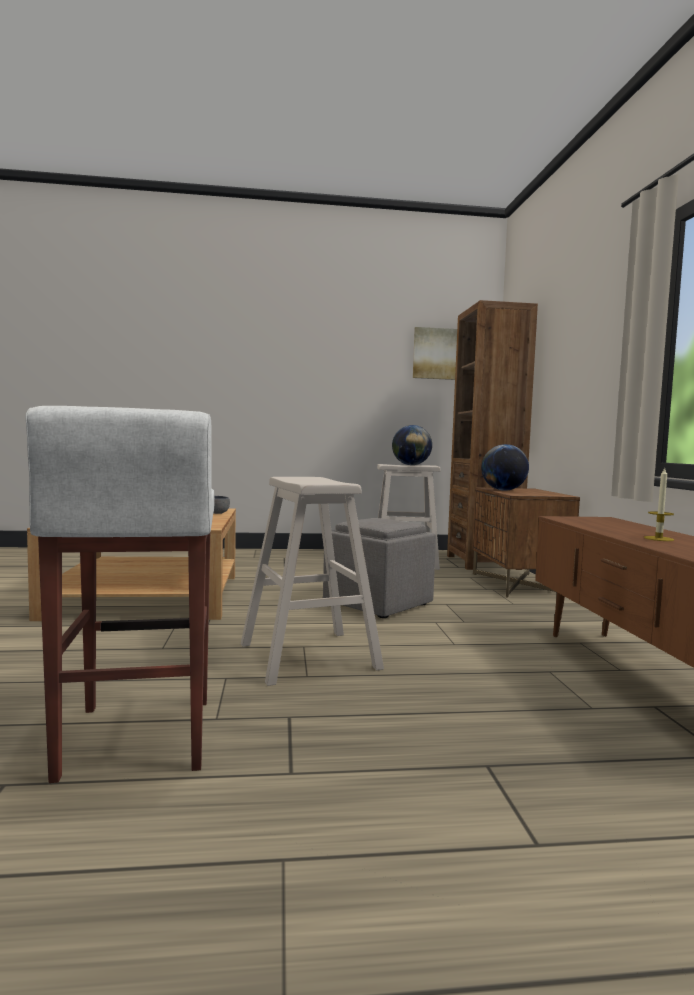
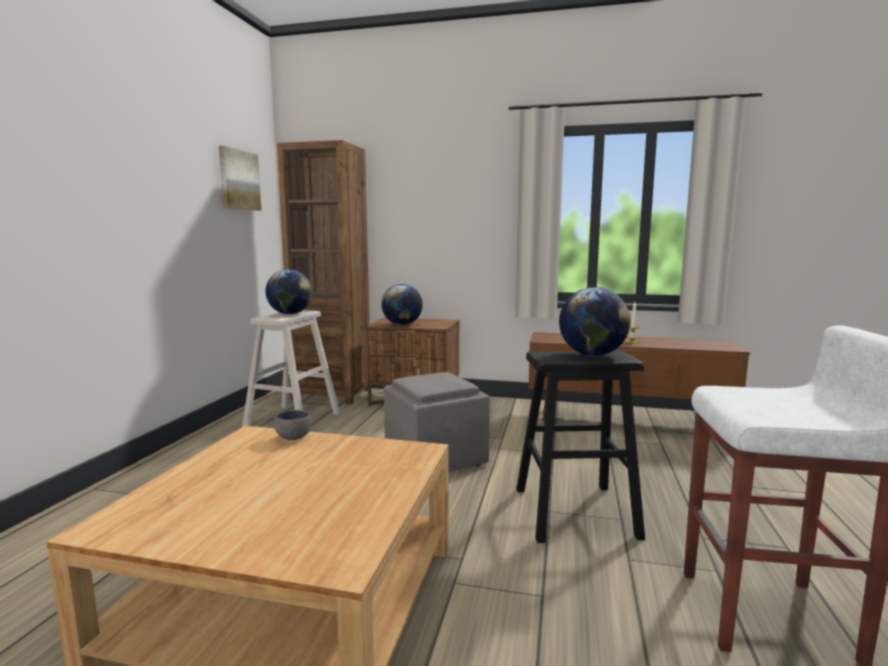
camera: 70 degrees left, 5 degrees up
beige stool [241,477,384,686] -> black stool [516,350,645,543]
none -> globe [559,287,631,356]

